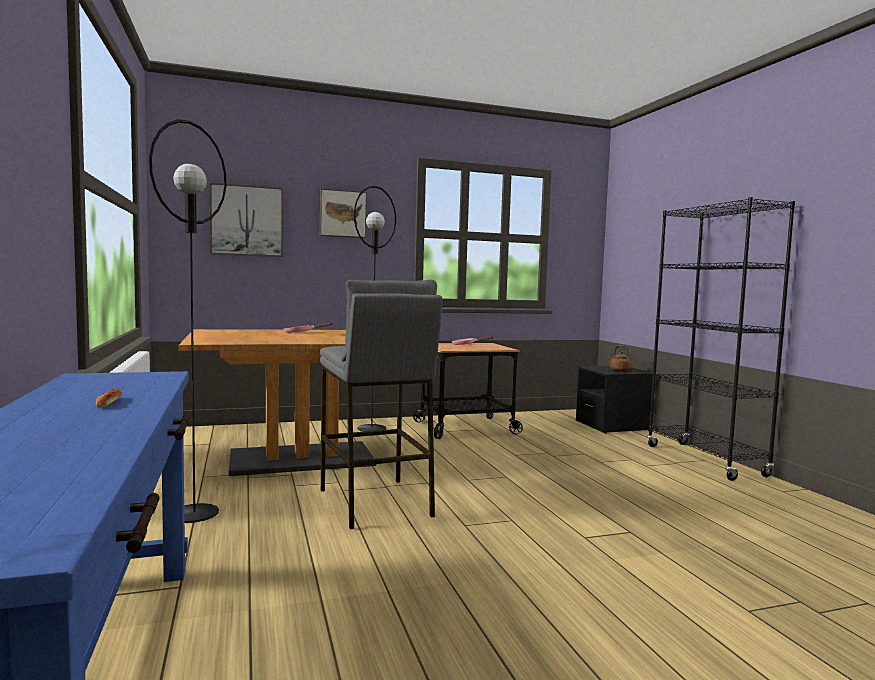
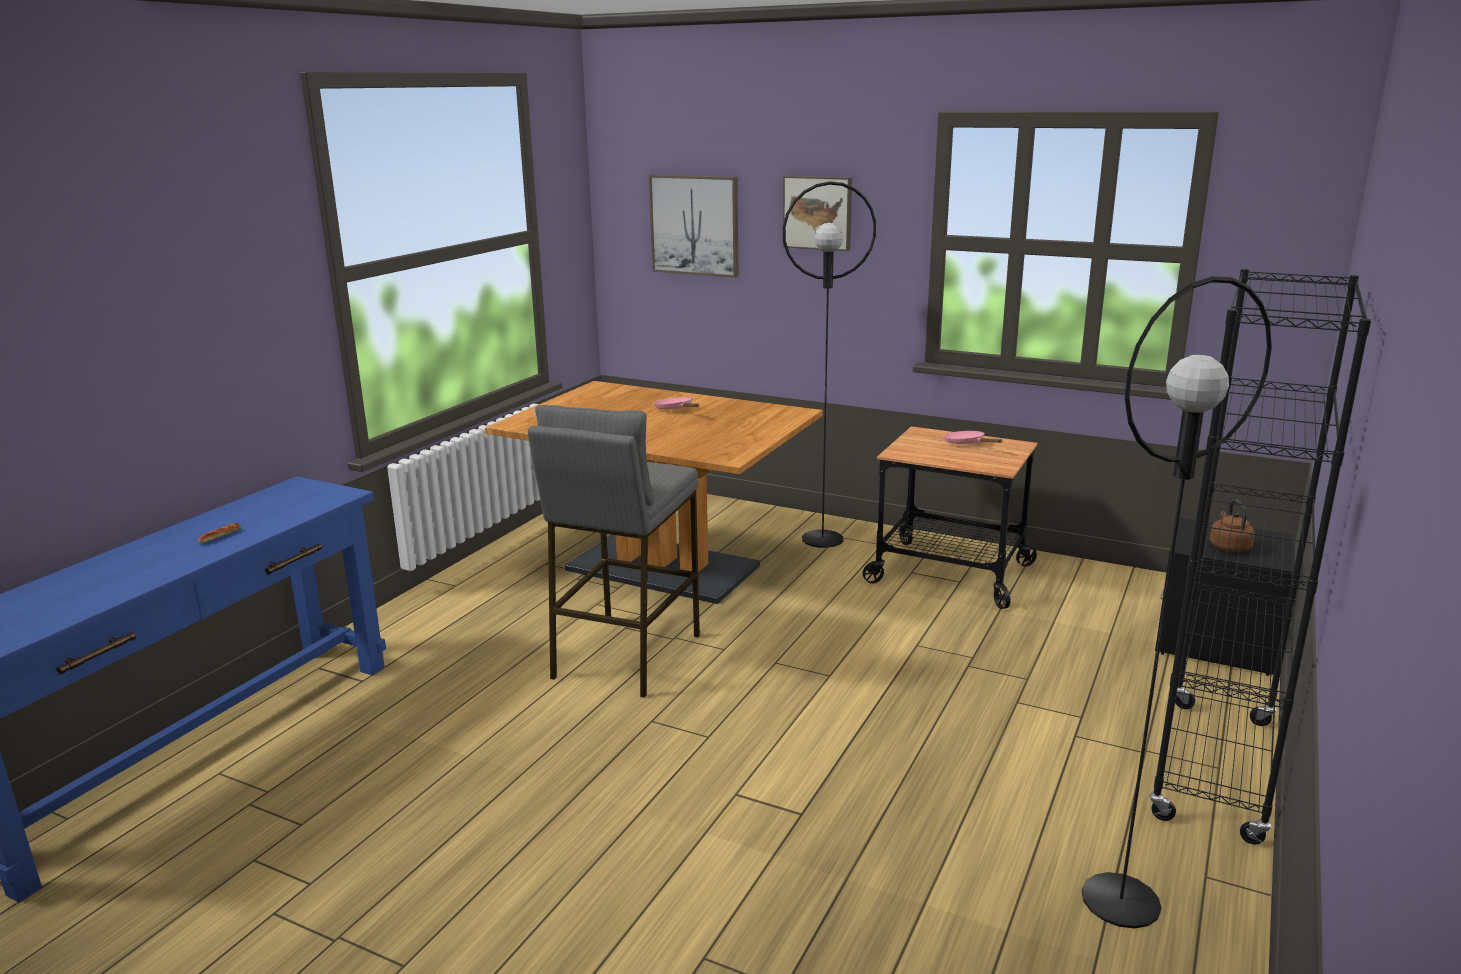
camera: 45 degrees right, 15 degrees up
black floor lamp [149,119,226,523] -> black floor lamp moved to [1082,276,1272,929]

